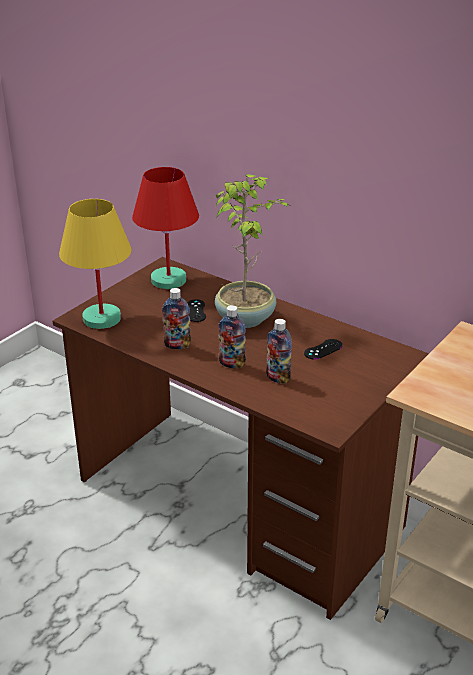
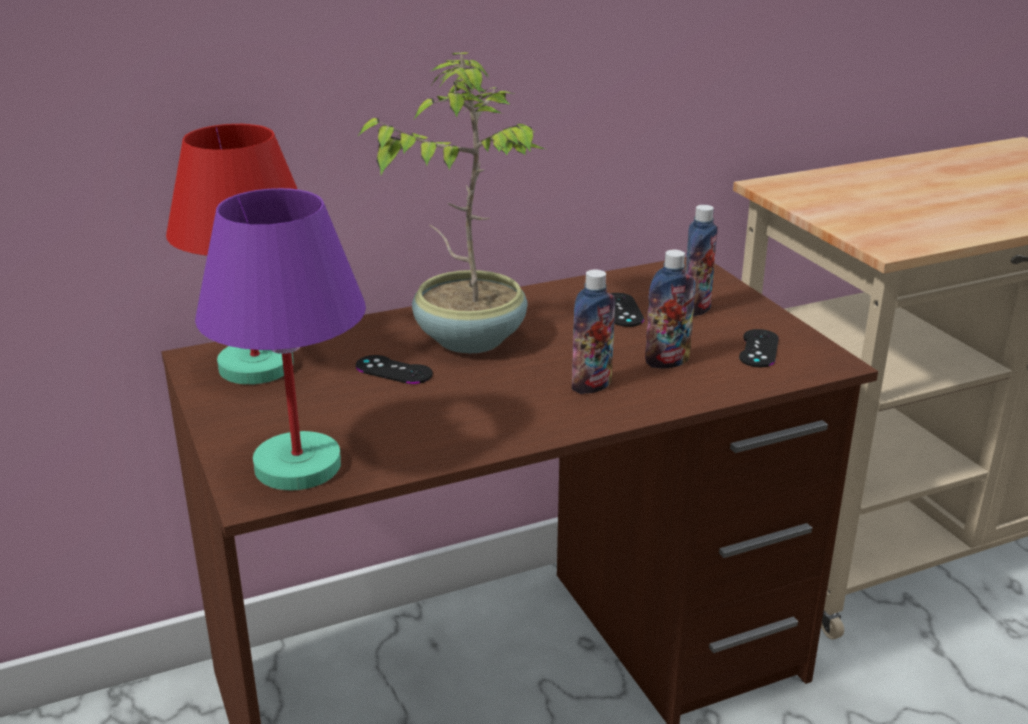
camera: 60 degrees left, 5 degrees down
yellow table lamp [59,199,132,329] -> purple table lamp [195,188,366,490]
bottle [162,288,191,349] -> bottle moved to [685,205,718,316]
none -> black game controller [739,329,779,367]

